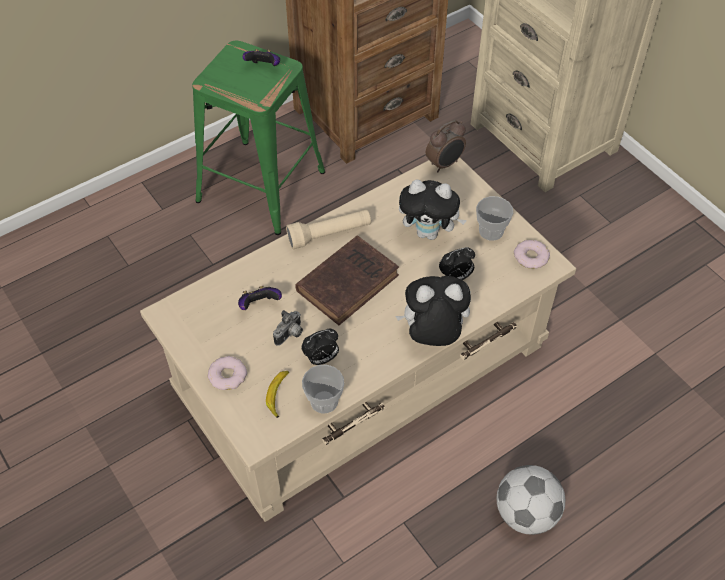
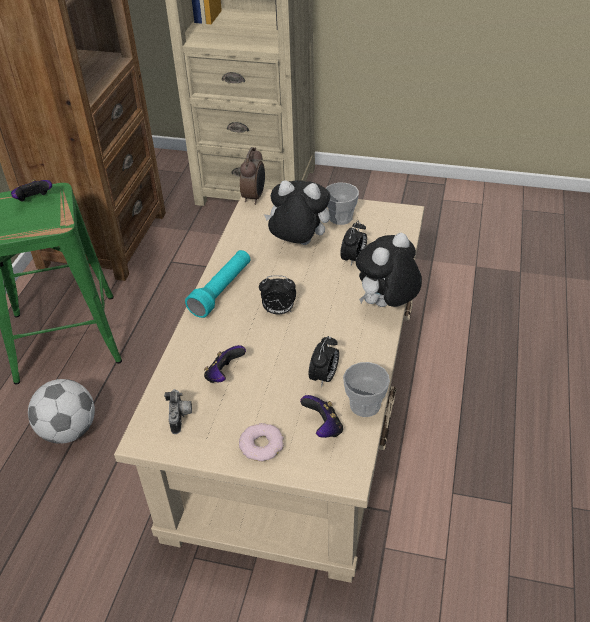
camera: 40 degrees left, 10 degrees down
banana [266,370,289,418] -> game controller [300,395,343,438]
camera [273,310,303,346] -> camera moved to [164,389,192,434]
beige flashlight [286,209,371,249] -> turquoise flashlight [185,250,250,318]
brown book [295,236,399,325] -> alarm clock [259,275,296,314]
plush toy [399,179,467,240] -> plush toy turned 135 degrees counterclockwise [264,180,330,245]
football [497,465,565,535] -> football moved to [28,379,95,443]
donut [514,240,550,269] -> none

